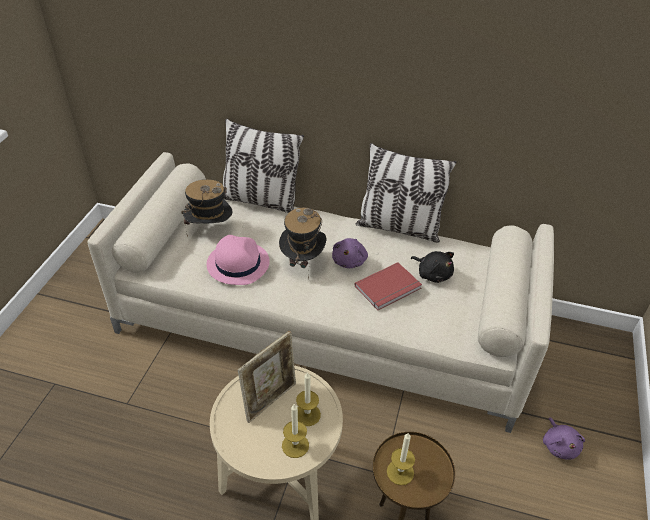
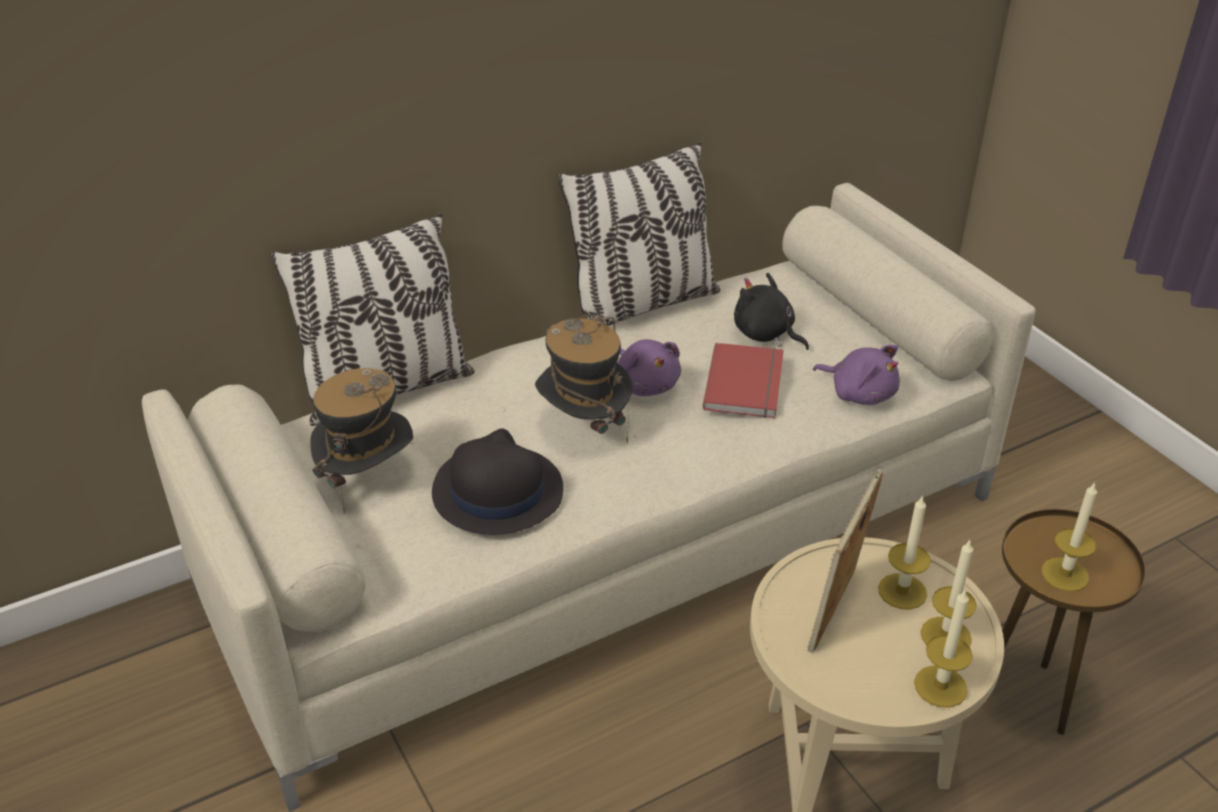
camera: 45 degrees left, 5 degrees down
pink hat [207,235,270,285] -> black hat [432,428,563,535]
picture frame [238,331,296,423] -> picture frame turned 150 degrees counterclockwise [807,469,883,653]
black plush toy [411,251,454,283] -> black plush toy turned 135 degrees counterclockwise [734,273,809,350]
purple plush toy [543,417,585,460] -> purple plush toy moved to [813,345,900,405]
none -> candle [914,588,973,707]

